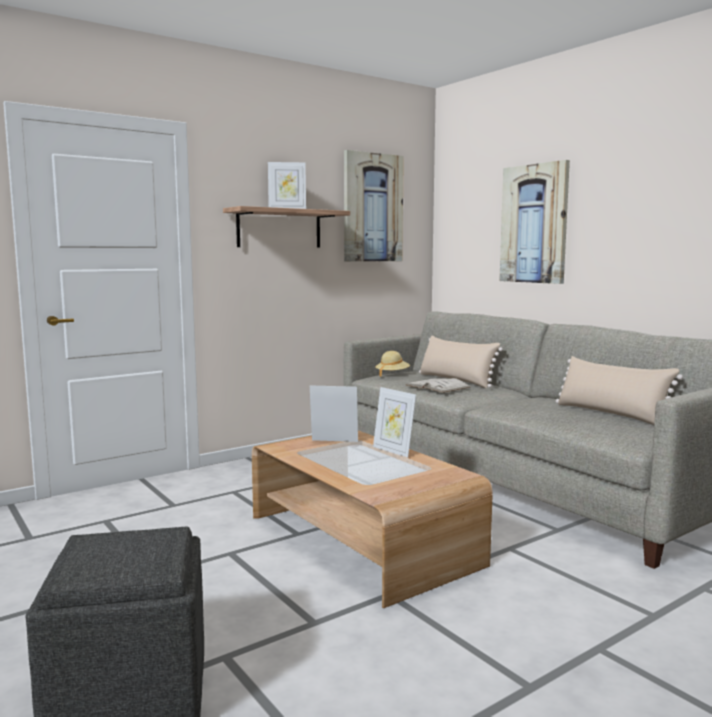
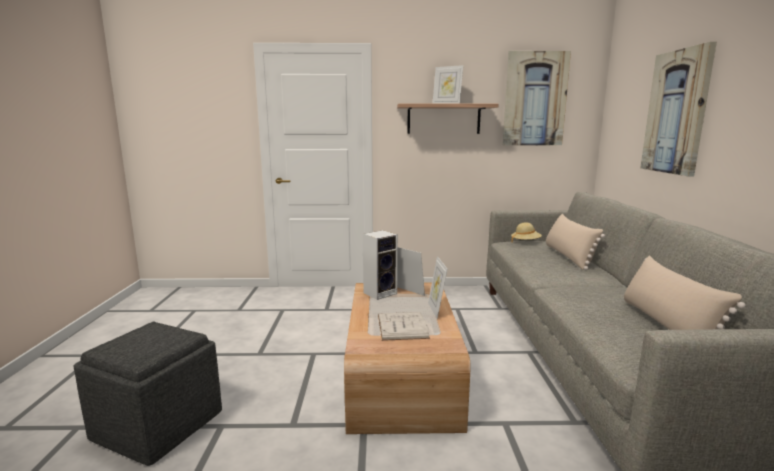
camera: 35 degrees right, 5 degrees up
white book [406,378,470,393] -> white book moved to [378,312,430,341]
none -> speaker [363,230,398,300]

